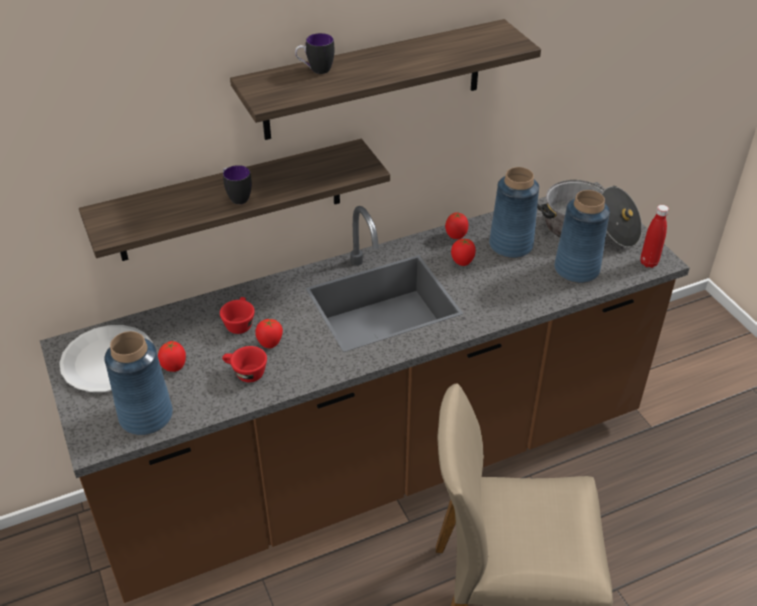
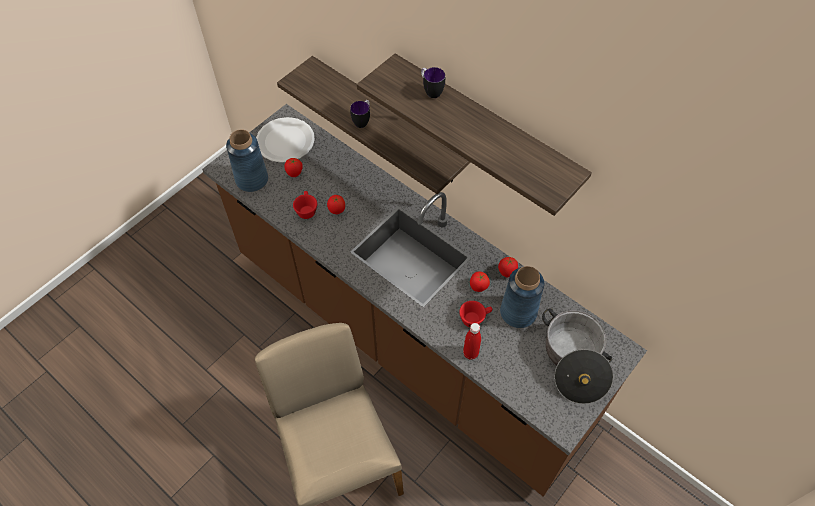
camera: 65 degrees right, 15 degrees up
red cup [220,297,255,334] -> red cup moved to [459,301,492,327]
blue vase [554,190,610,283] -> none
red bottle [640,205,669,268] -> red bottle moved to [463,323,481,360]

